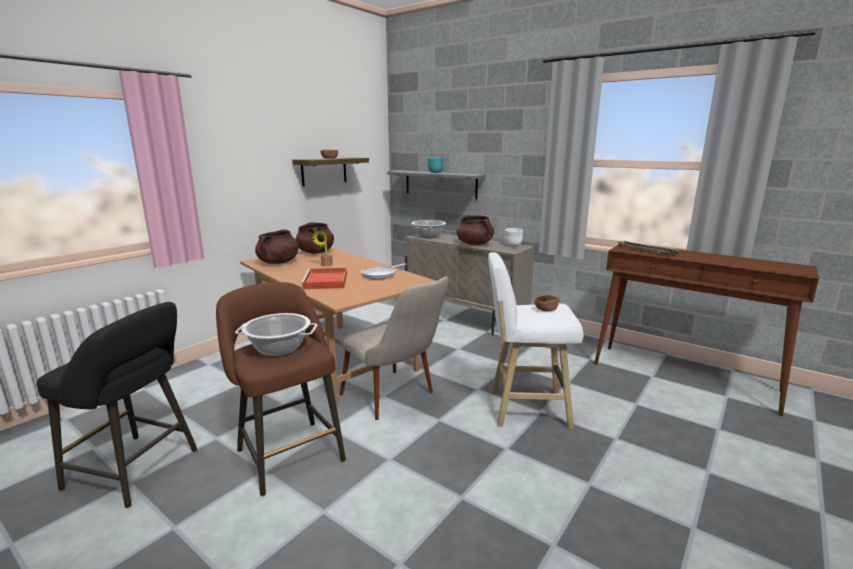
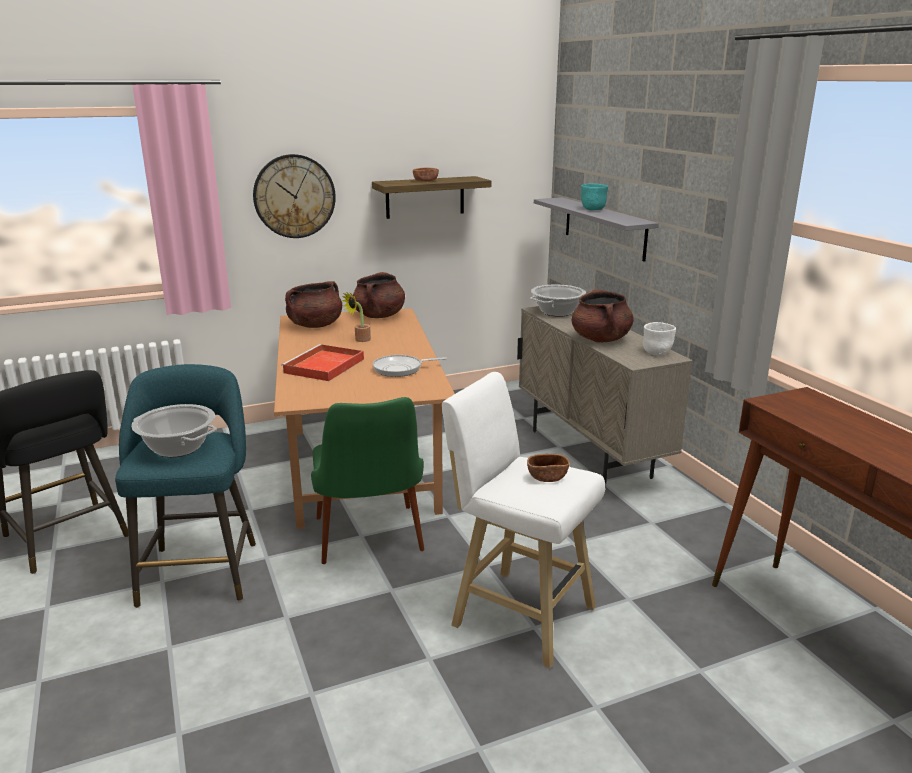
camera: 30 degrees right, 5 degrees up
brown stool [216,282,346,497] -> turquoise stool [115,364,256,608]
beige chair [340,277,448,420] -> green chair [311,397,424,564]
tray [616,240,679,255] -> none
none -> wall clock [253,154,336,238]

